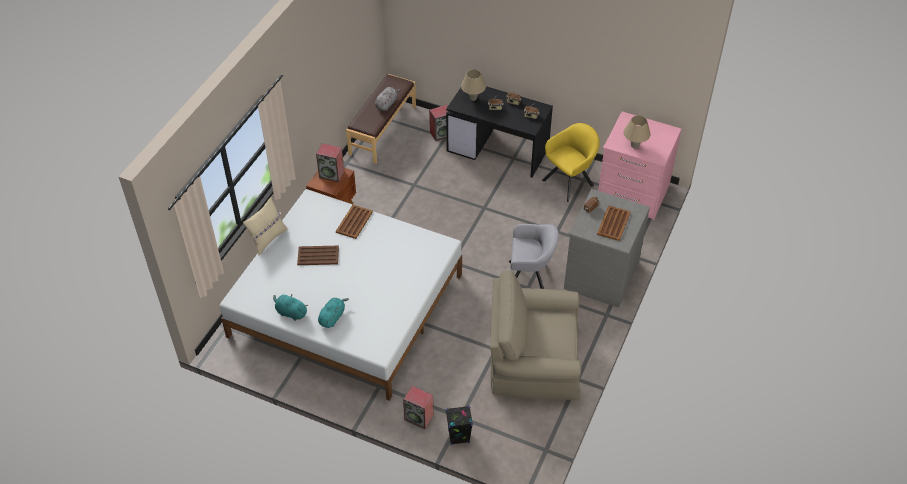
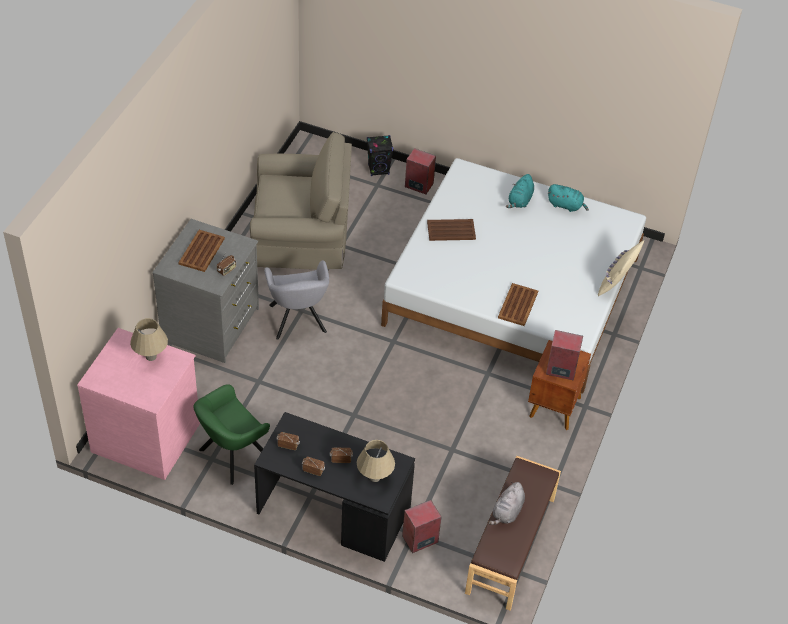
camera: 175 degrees right, 0 degrees up
brown tray [297,246,339,265] -> brown tray moved to [427,219,476,241]
grey armchair [509,224,559,289] -> grey armchair turned 105 degrees counterclockwise [264,260,329,339]
yellow armchair [542,123,600,202] -> green armchair [193,384,270,485]

